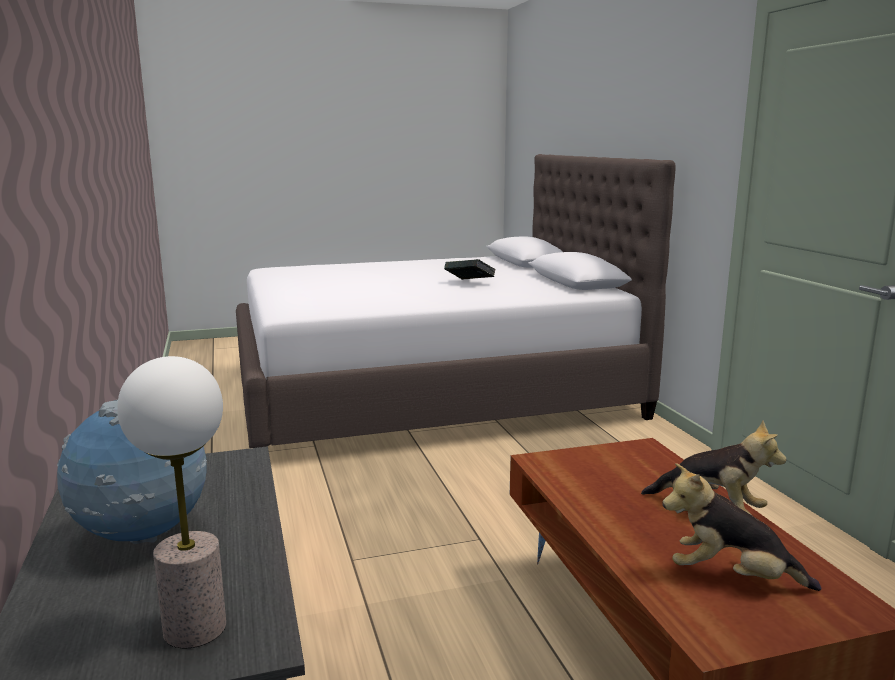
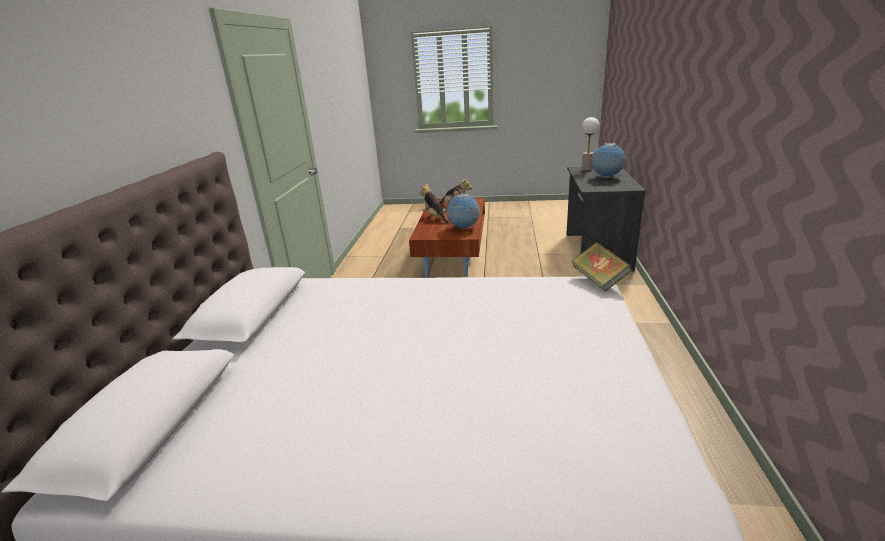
camera: 155 degrees left, 10 degrees up
book [444,259,496,280] -> book moved to [571,242,632,292]
none -> globe [447,194,480,229]

